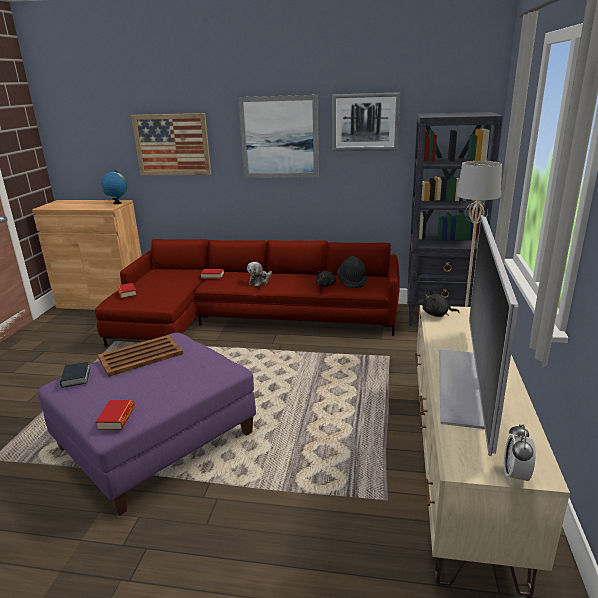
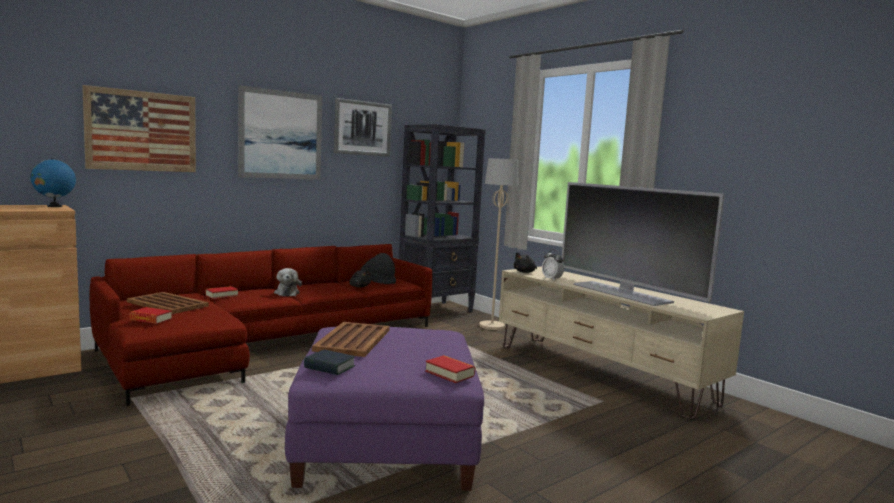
camera: 50 degrees left, 15 degrees down
alarm clock [504,424,536,483] -> alarm clock moved to [542,249,564,280]
none -> brown tray [127,292,209,314]

